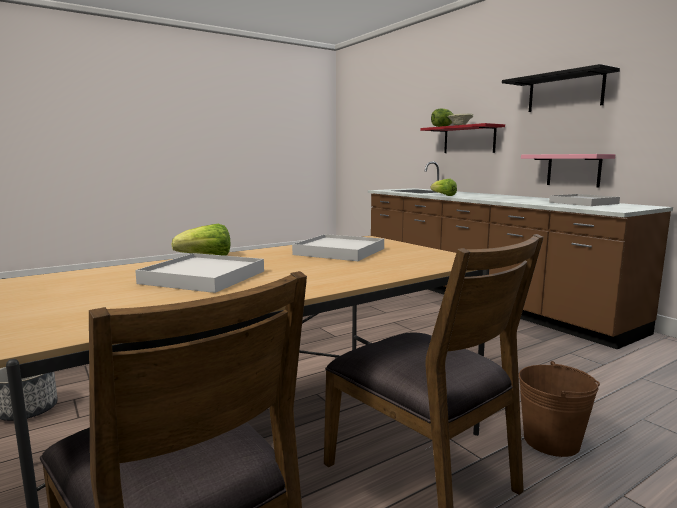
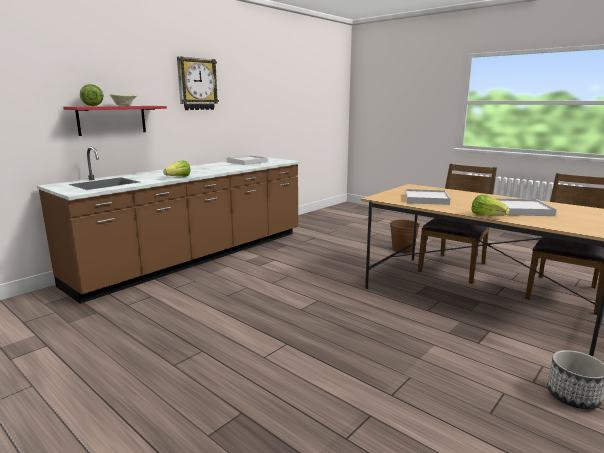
camera: 105 degrees left, 5 degrees up
black shelf [502,64,620,112] -> wall clock [177,56,219,110]
pink shelf [521,154,616,187] -> none

